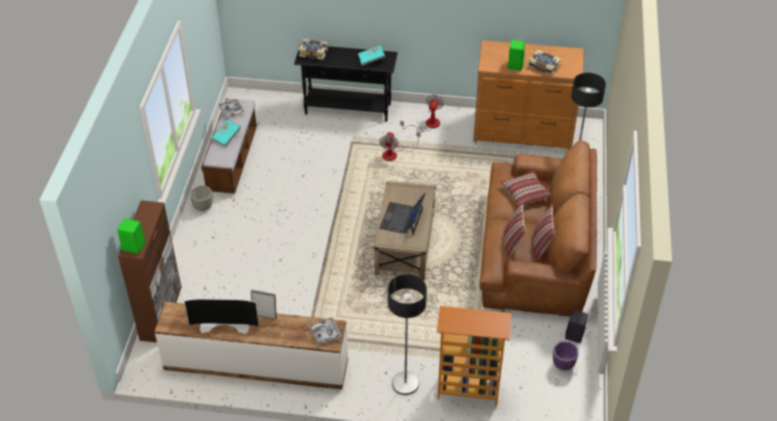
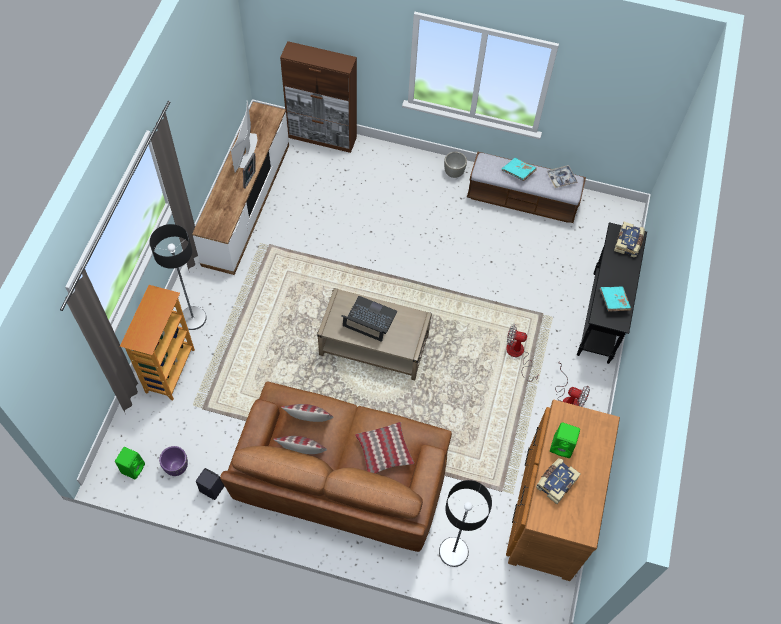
camera: 95 degrees right, 15 degrees up
green speaker [117,218,146,254] -> green speaker moved to [115,447,145,480]
tray [308,317,342,344] -> none

